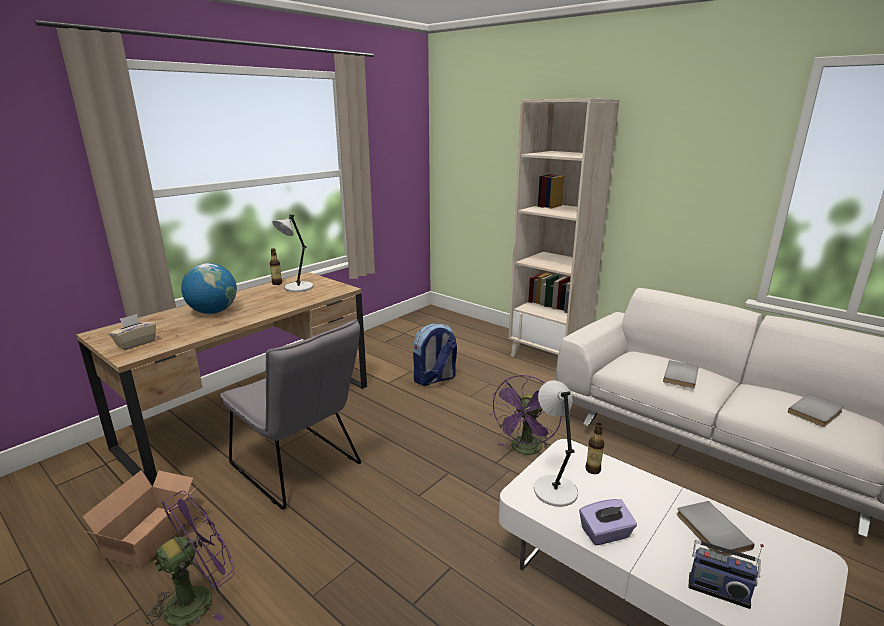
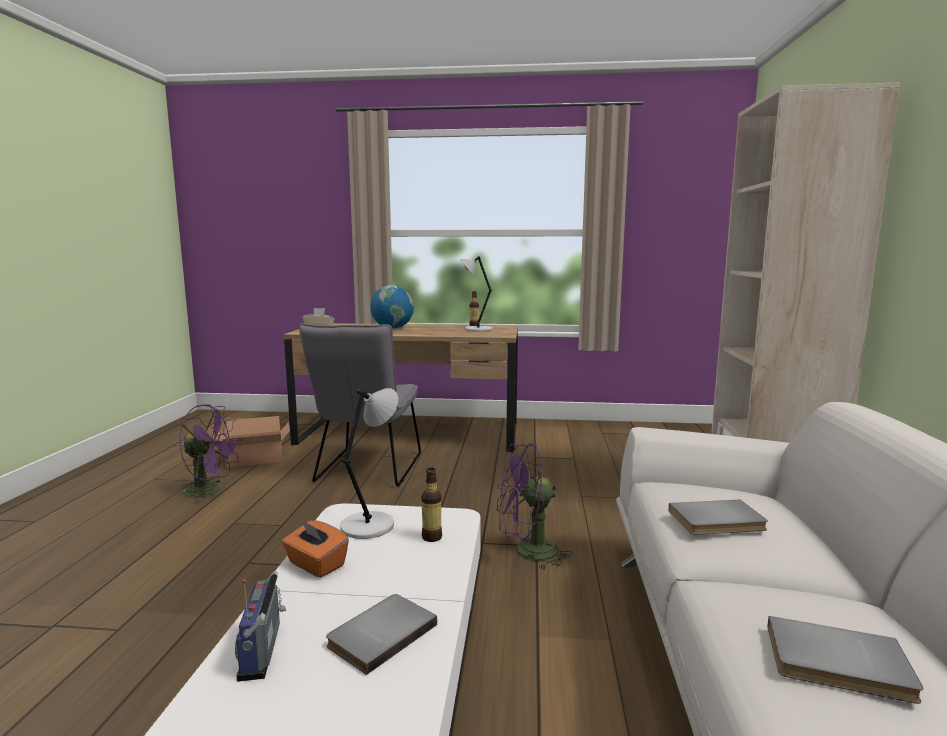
camera: 55 degrees right, 10 degrees down
backpack [413,324,457,386] -> none
purple tissue box [579,499,637,545] -> orange tissue box [282,519,349,578]

